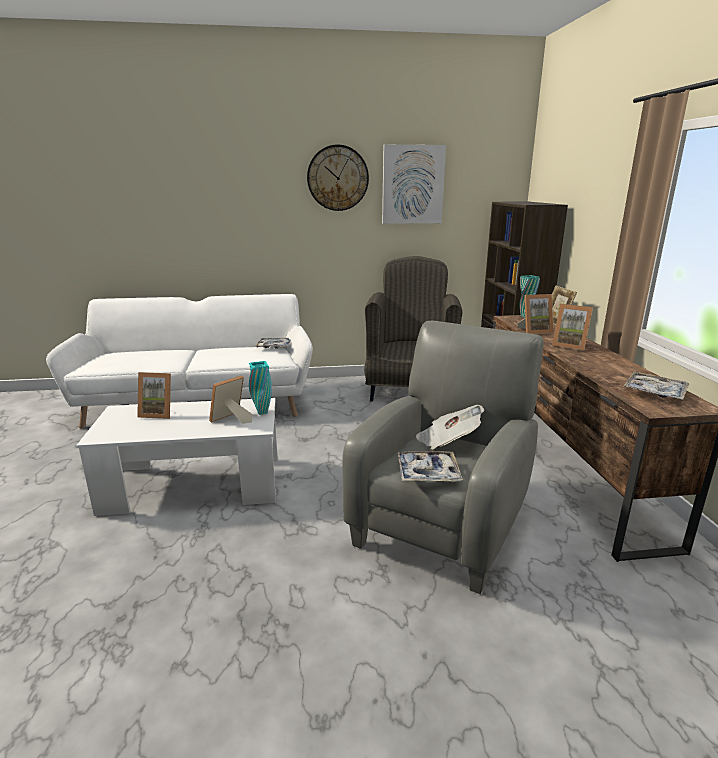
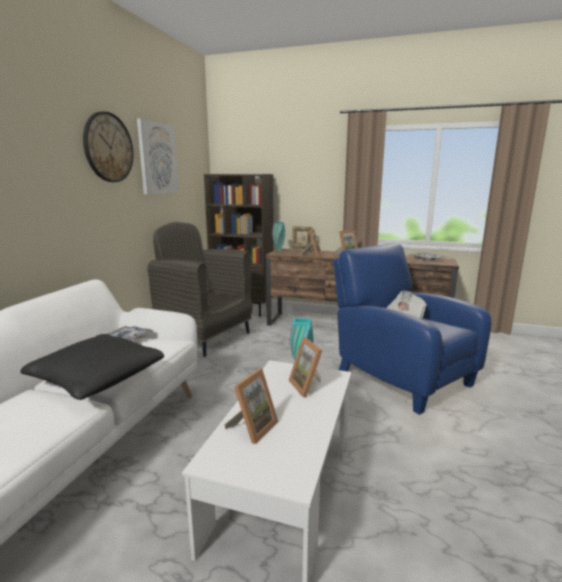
camera: 65 degrees left, 5 degrees down
grey armchair [342,321,544,594] -> blue armchair [333,243,491,415]
tray [398,451,463,482] -> none
none -> black pillow [20,334,164,400]

